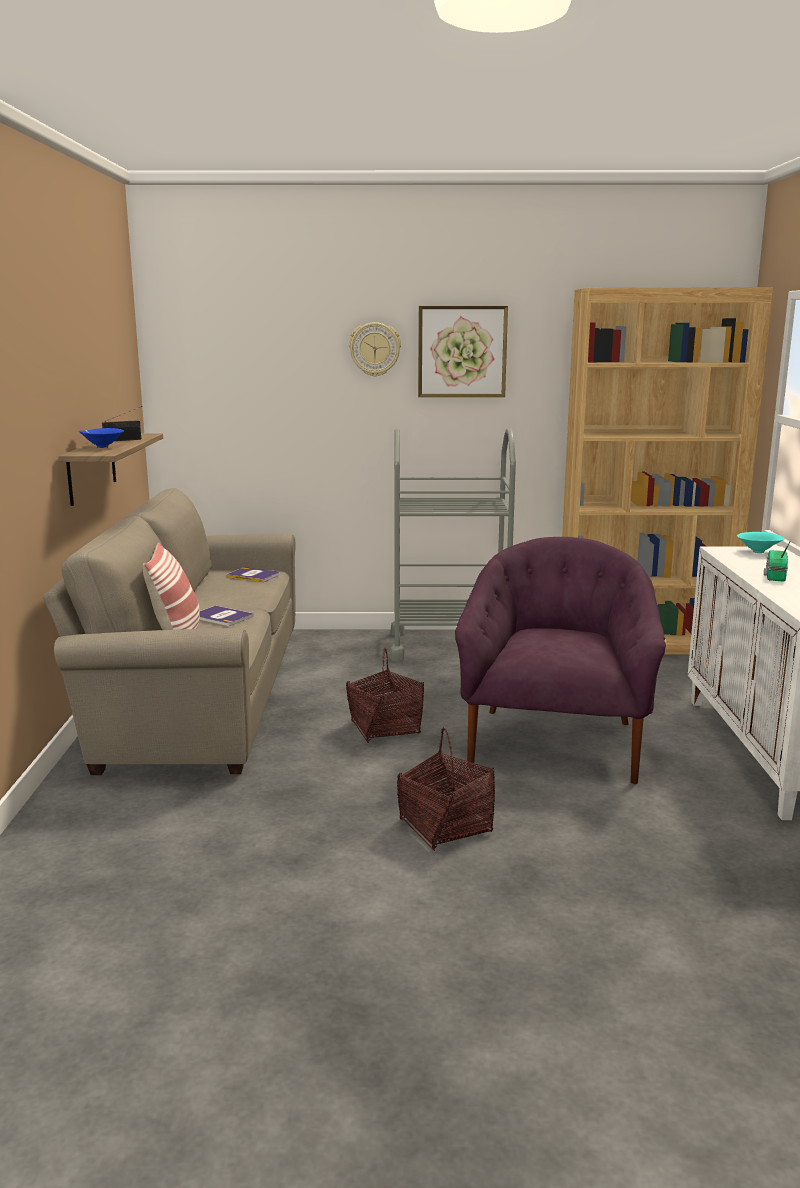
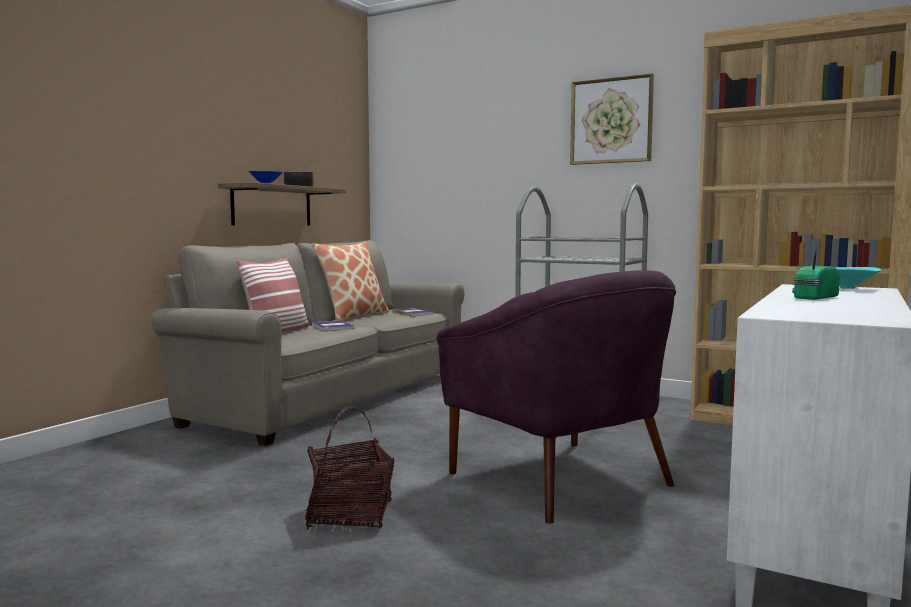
camera: 30 degrees right, 10 degrees down
basket [346,647,424,743] -> none
wall clock [349,322,401,377] -> none
purple armchair [455,537,666,784] -> purple armchair turned 105 degrees clockwise [437,270,676,524]
none -> pillow [312,241,389,321]

